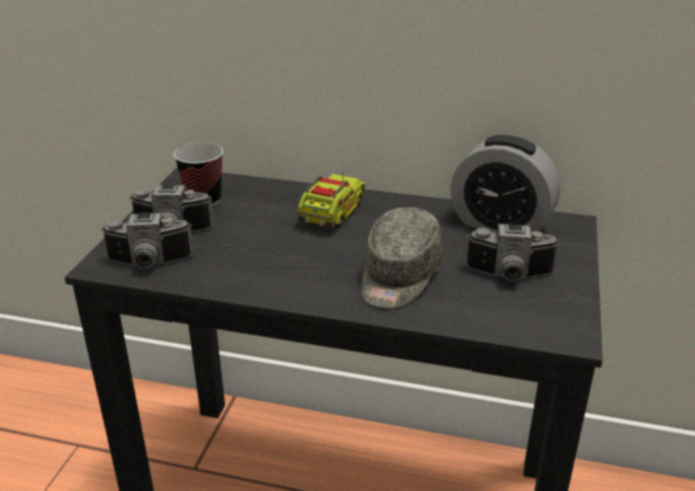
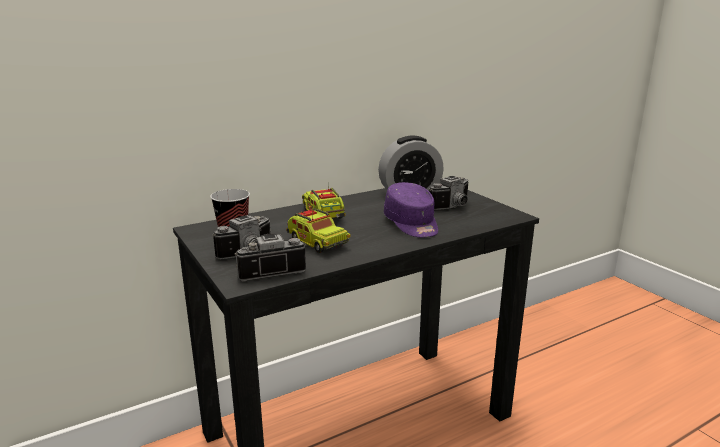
camera: 45 degrees left, 10 degrees down
camera [101,213,193,268] -> camera turned 150 degrees counterclockwise [234,234,307,282]
grey cap [361,207,442,309] -> purple cap [384,182,438,237]
none -> toy truck [287,208,350,253]

